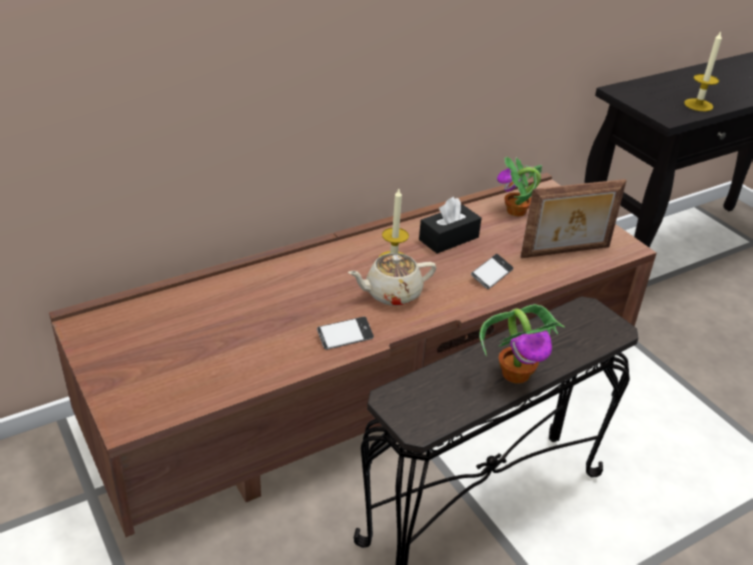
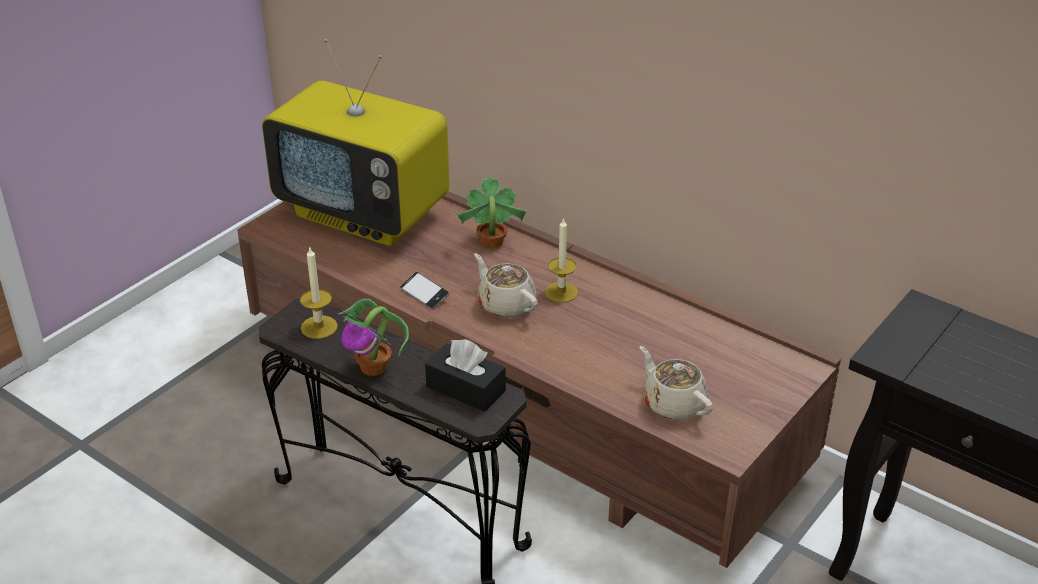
camera: 70 degrees right, 0 degrees up
black tissue box [419,197,482,254] -> black tissue box moved to [425,339,506,412]
phone [471,254,513,289] -> none
potted plant [497,157,542,216] -> potted plant moved to [454,177,528,248]
picture frame [520,179,627,258] -> beige teapot [640,346,713,420]
candle [684,31,722,111] -> candle moved to [300,248,338,339]
none -> television [262,39,450,246]

